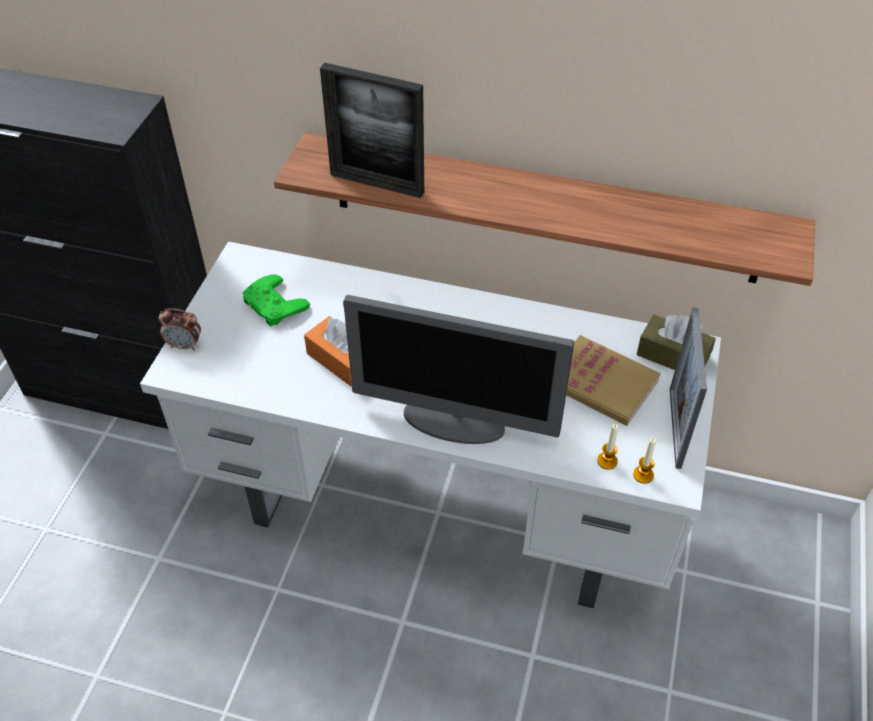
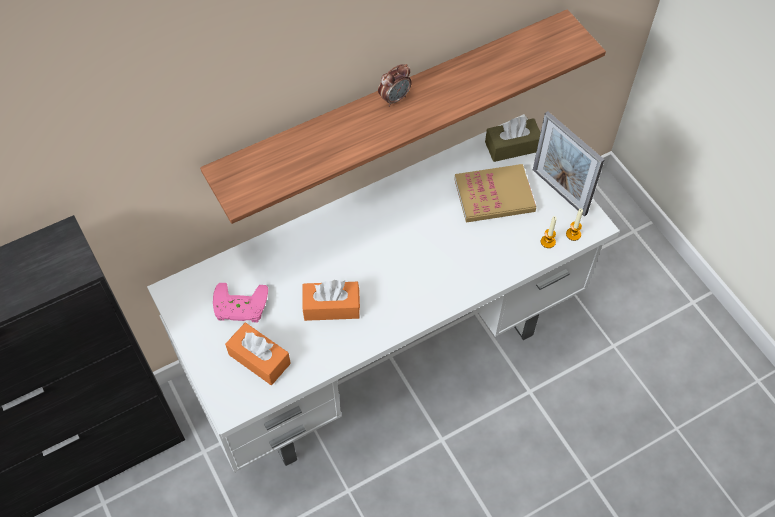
camera: 45 degrees left, 10 degrees up
alarm clock [158,308,201,350] -> alarm clock moved to [378,64,412,107]
green game controller [243,275,310,327] -> pink game controller [213,283,268,323]
picture frame [320,63,424,198] -> none
monitor [343,295,574,444] -> none
none -> orange tissue box [225,323,291,385]

